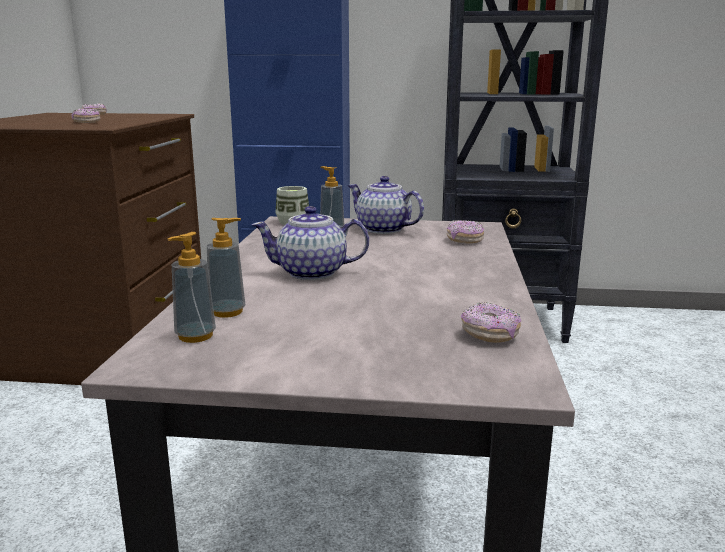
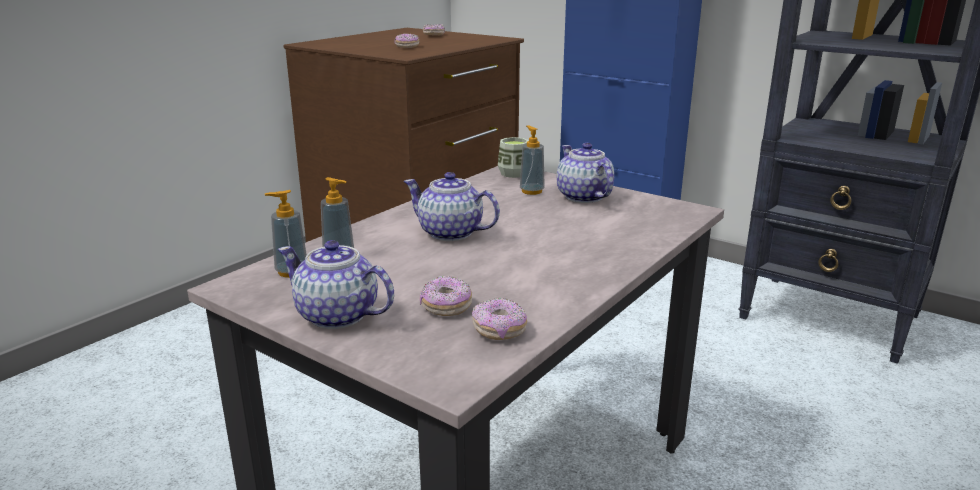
camera: 30 degrees right, 5 degrees up
donut [447,220,484,244] -> donut moved to [420,276,472,316]
none -> teapot [277,240,394,329]

